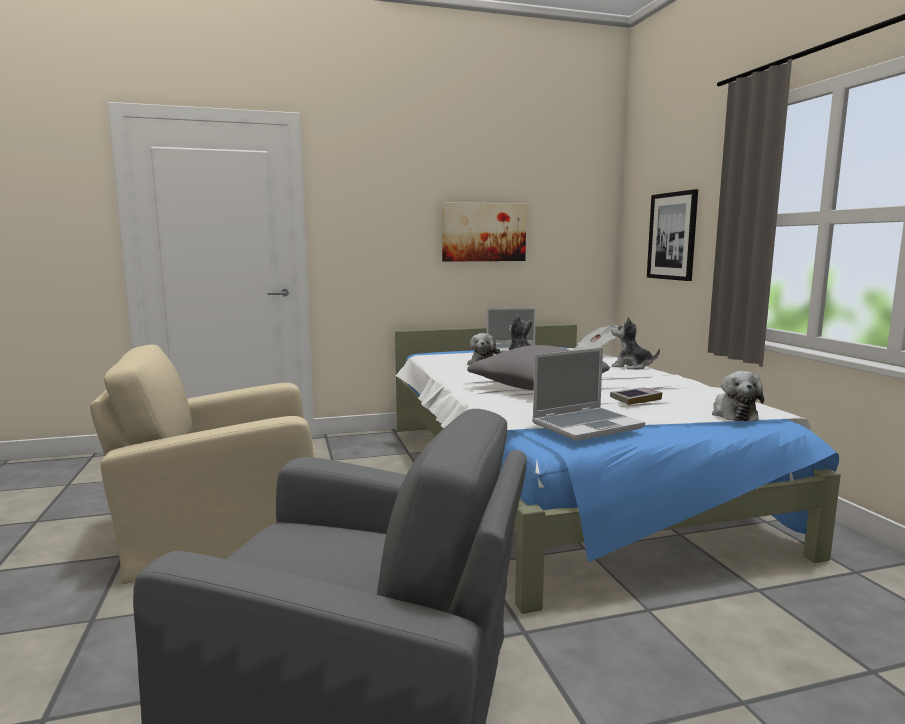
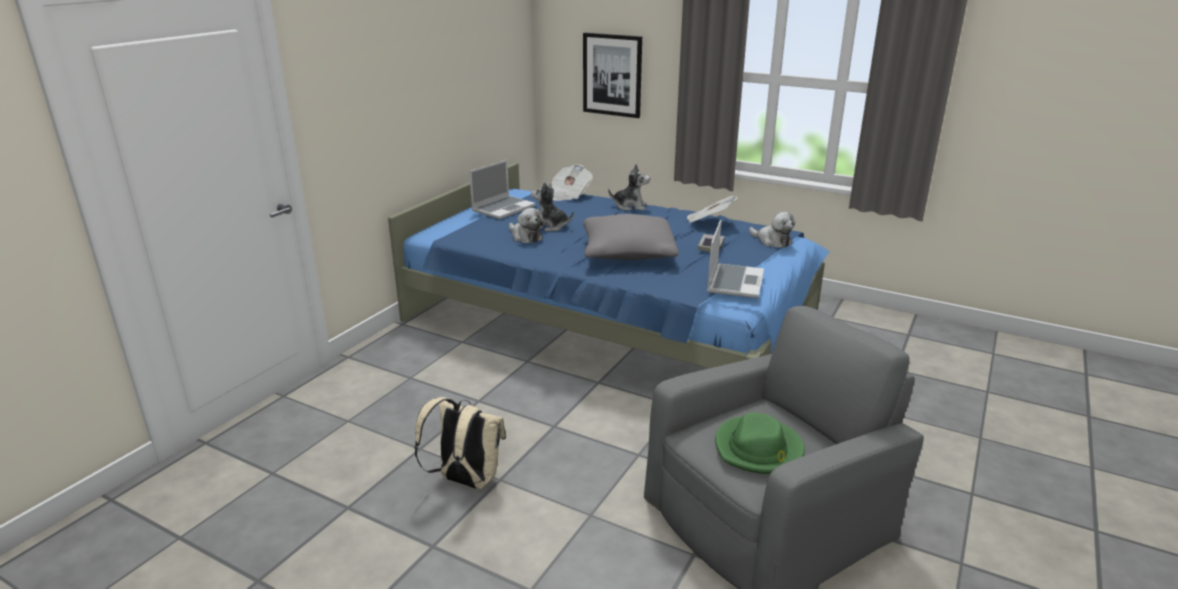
camera: 45 degrees left, 15 degrees up
beige armchair [90,345,316,584] -> beige backpack [414,397,506,489]
white bed [395,324,841,614] -> blue bed [388,163,830,368]
picture [442,202,527,262] -> none
plush toy [611,317,660,370] -> plush toy turned 150 degrees counterclockwise [608,164,650,211]
none -> newspaper [687,196,737,223]
none -> green hat [715,412,805,474]

